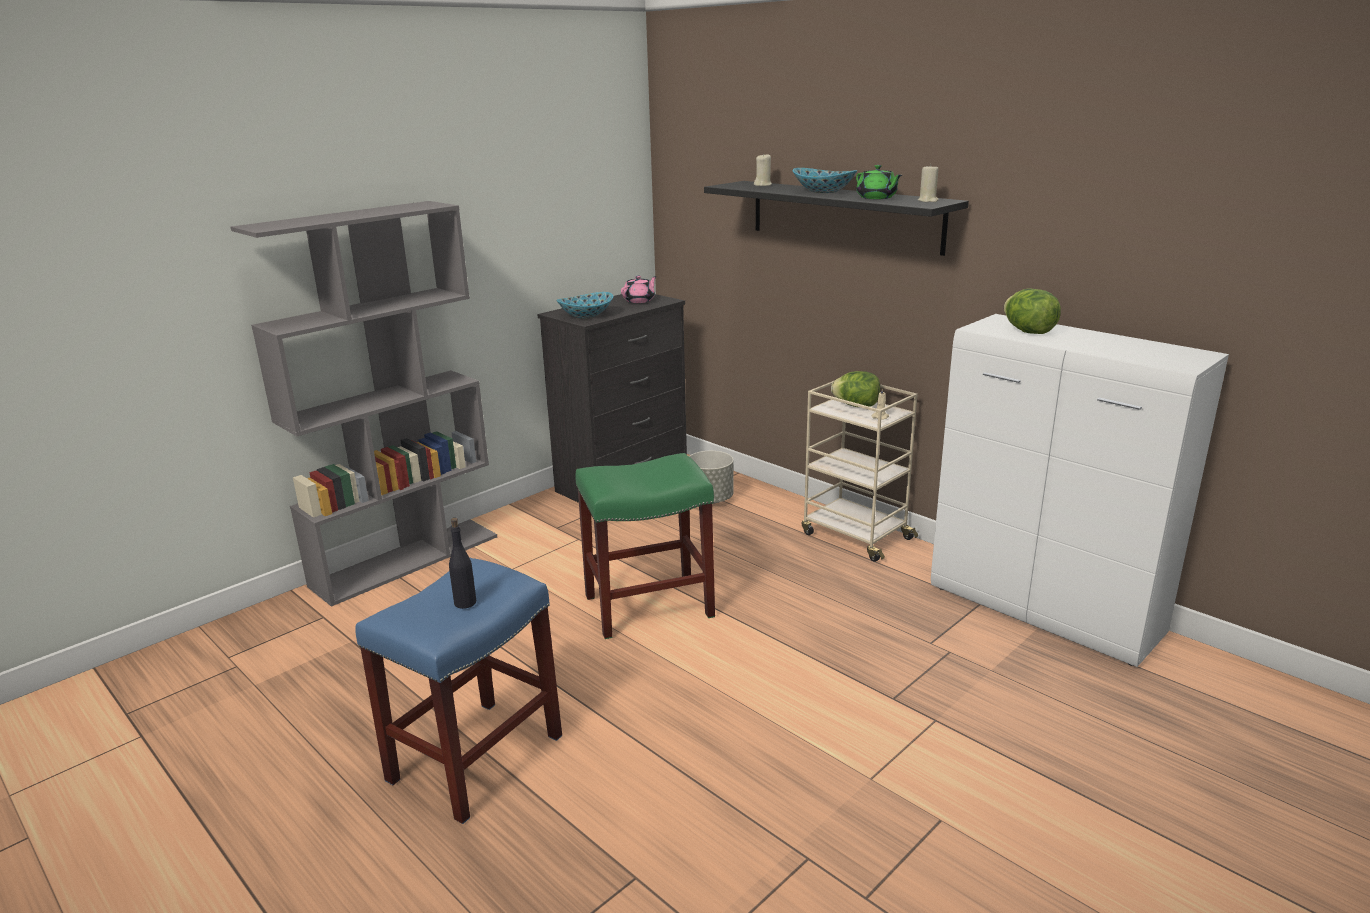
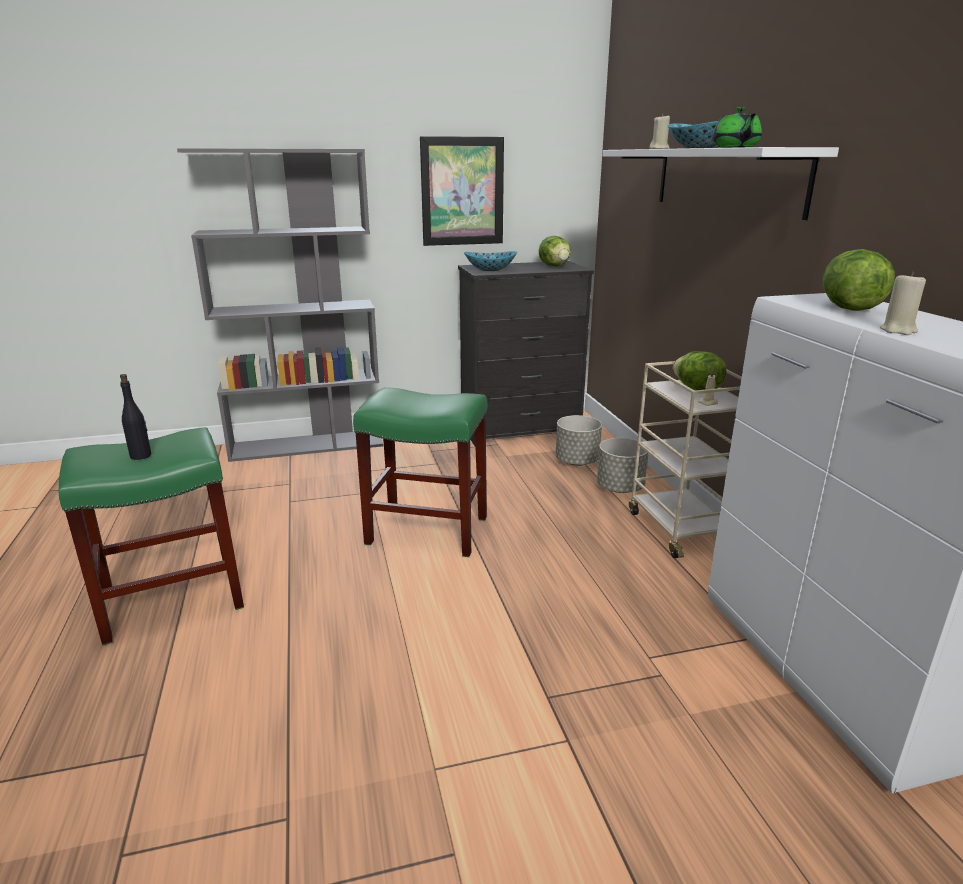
camera: 30 degrees right, 0 degrees up
blue stool [356,558,562,824] -> green stool [59,427,244,645]
pink teapot [621,276,657,303] -> lettuce [539,236,571,266]
black shelf [704,181,969,256] -> white shelf [603,147,839,220]
beige candle [918,165,939,202] -> beige candle moved to [880,272,926,335]
none -> picture [420,136,504,246]
none -> grey planter [597,438,648,493]

